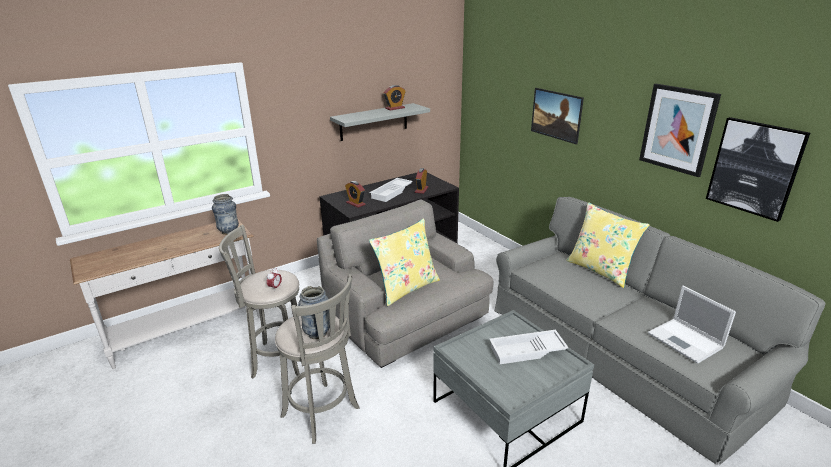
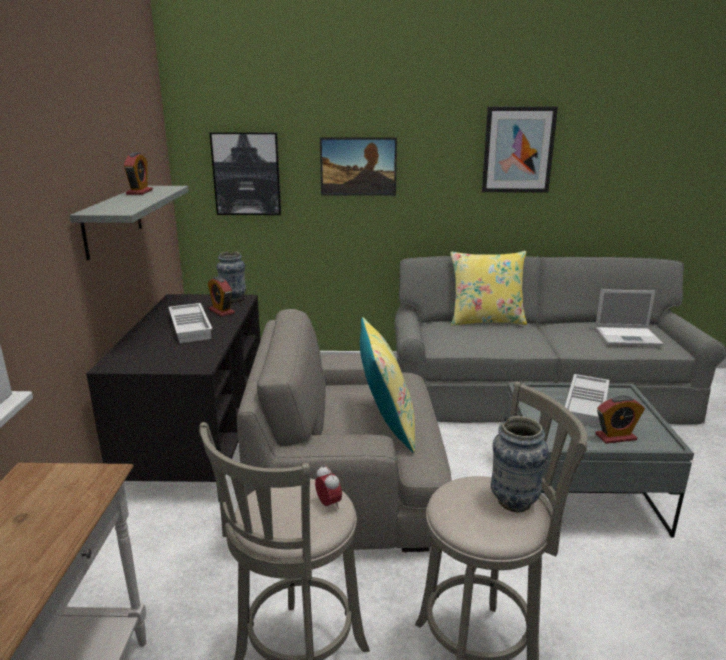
camera: 55 degrees left, 5 degrees down
vase [212,194,239,235] -> vase moved to [217,251,246,302]
alarm clock [345,181,366,208] -> alarm clock moved to [595,395,645,444]
picture [706,117,810,222] -> picture moved to [210,132,281,215]

